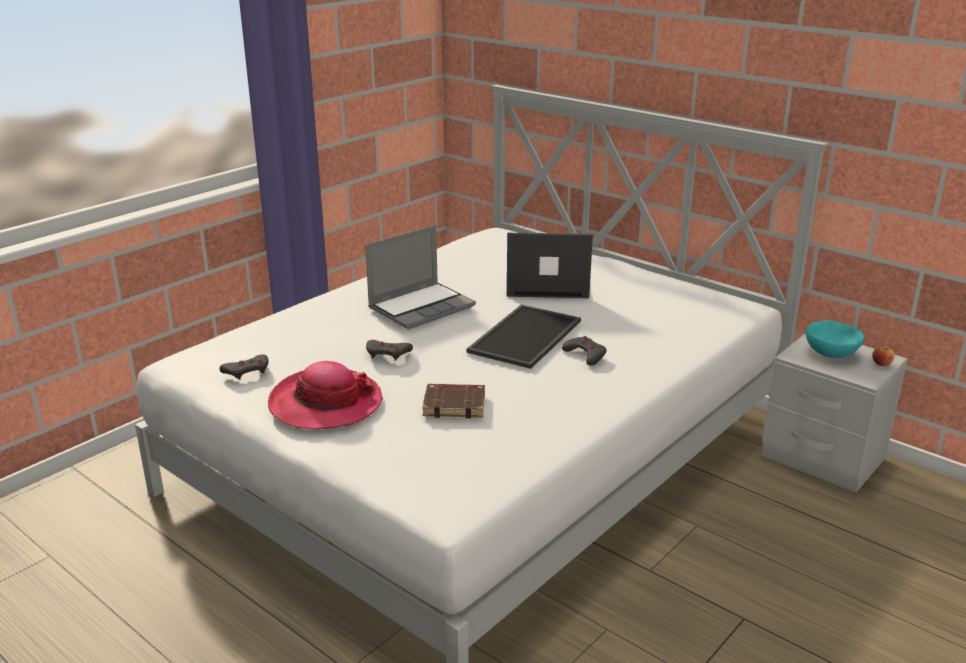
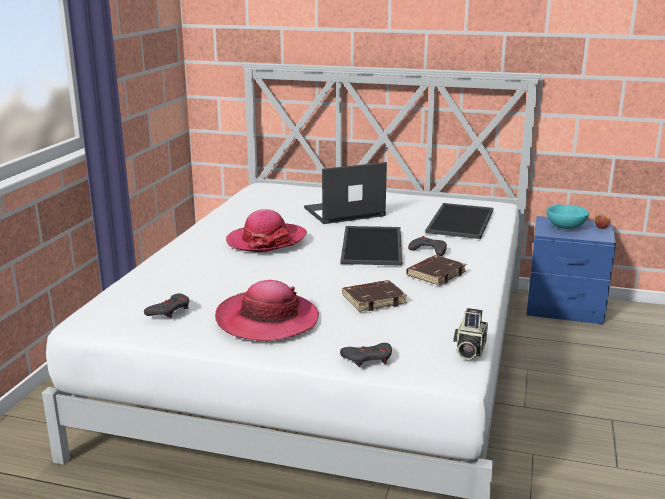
camera: 25 degrees left, 5 degrees down
laptop [365,225,476,329] -> hat [226,209,307,252]
grey game controller [366,340,413,361] -> grey game controller moved to [340,343,392,367]
grey nightstand [761,333,908,493] -> blue nightstand [527,216,616,324]
none -> brown book [406,255,466,286]
none -> tray [425,203,493,239]
none -> camera [453,308,488,360]

